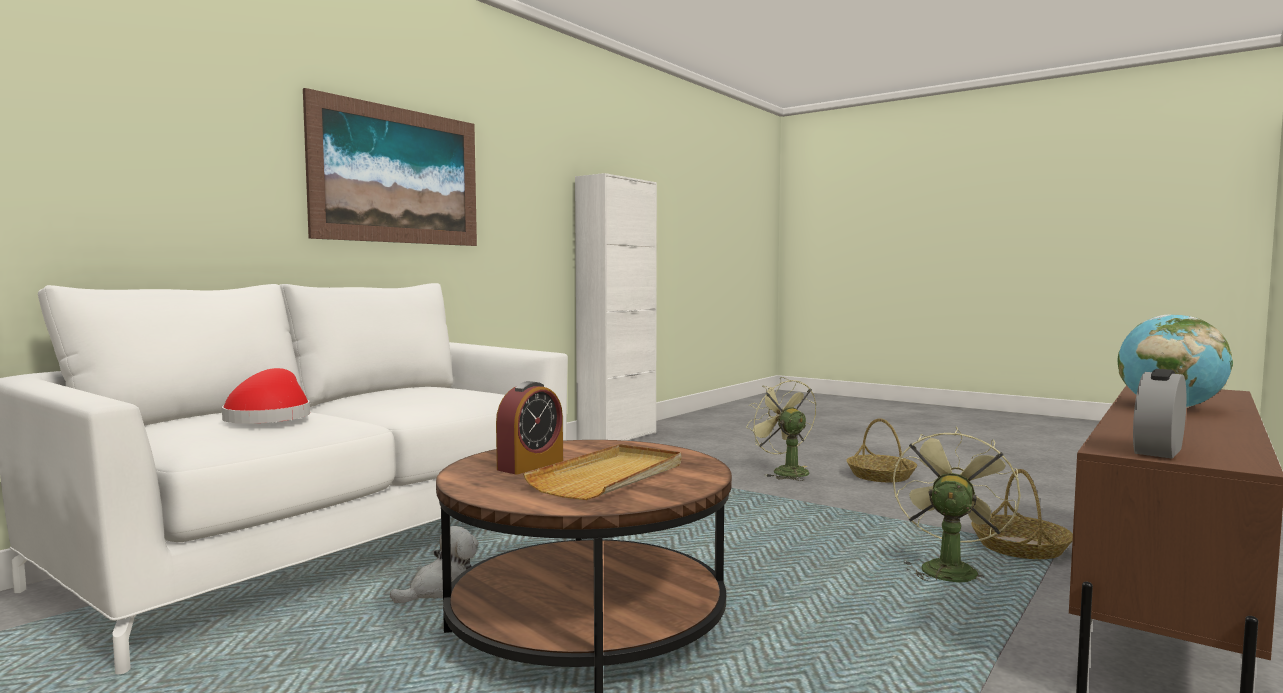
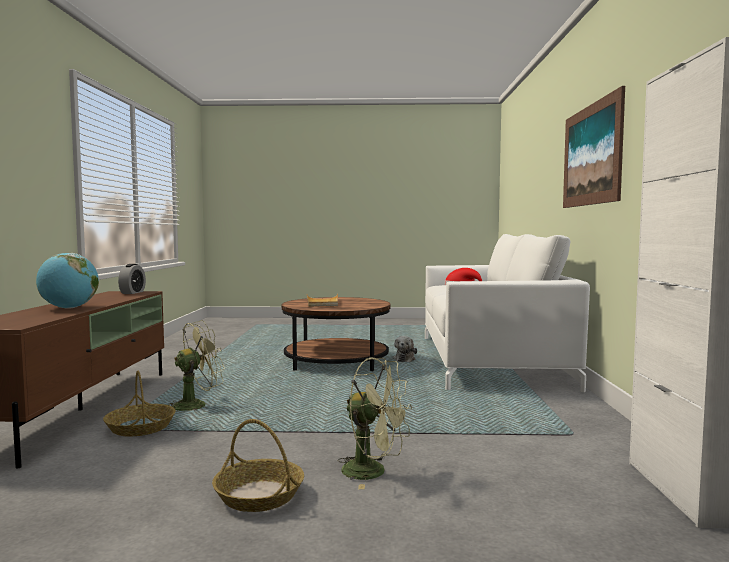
camera: 145 degrees right, 0 degrees up
alarm clock [496,381,563,474] -> none
green fan [893,427,1021,582] -> green fan turned 120 degrees counterclockwise [169,320,225,411]

